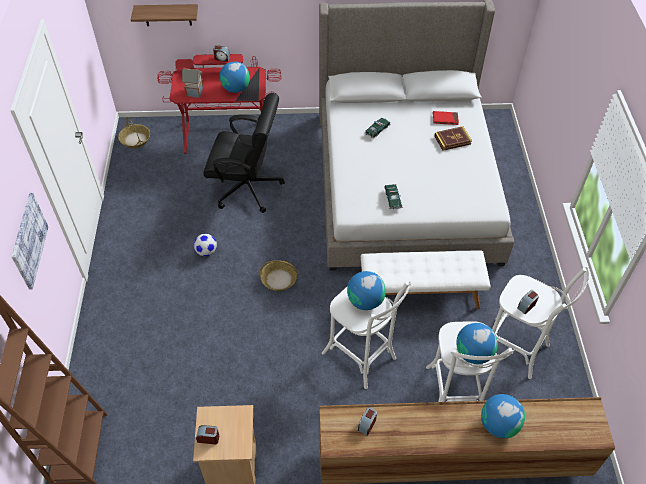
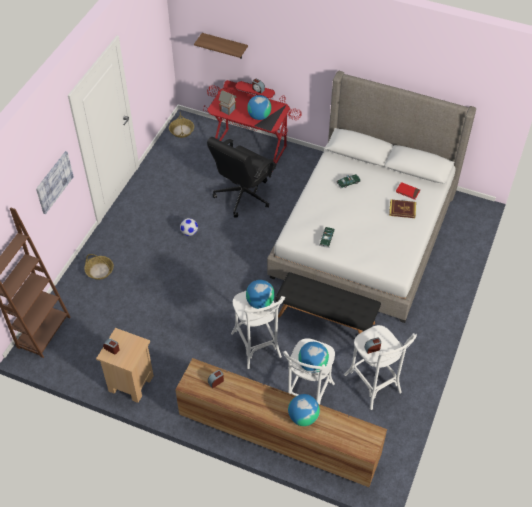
camera: 25 degrees right, 0 degrees up
black office chair [203,93,285,213] -> black office chair turned 90 degrees clockwise [207,137,276,218]
basket [260,260,297,291] -> basket moved to [84,254,114,280]
white bench [361,251,491,309] -> black bench [275,272,381,334]

